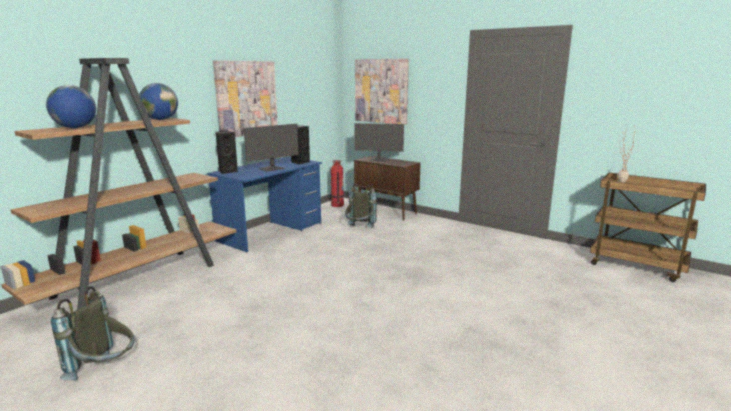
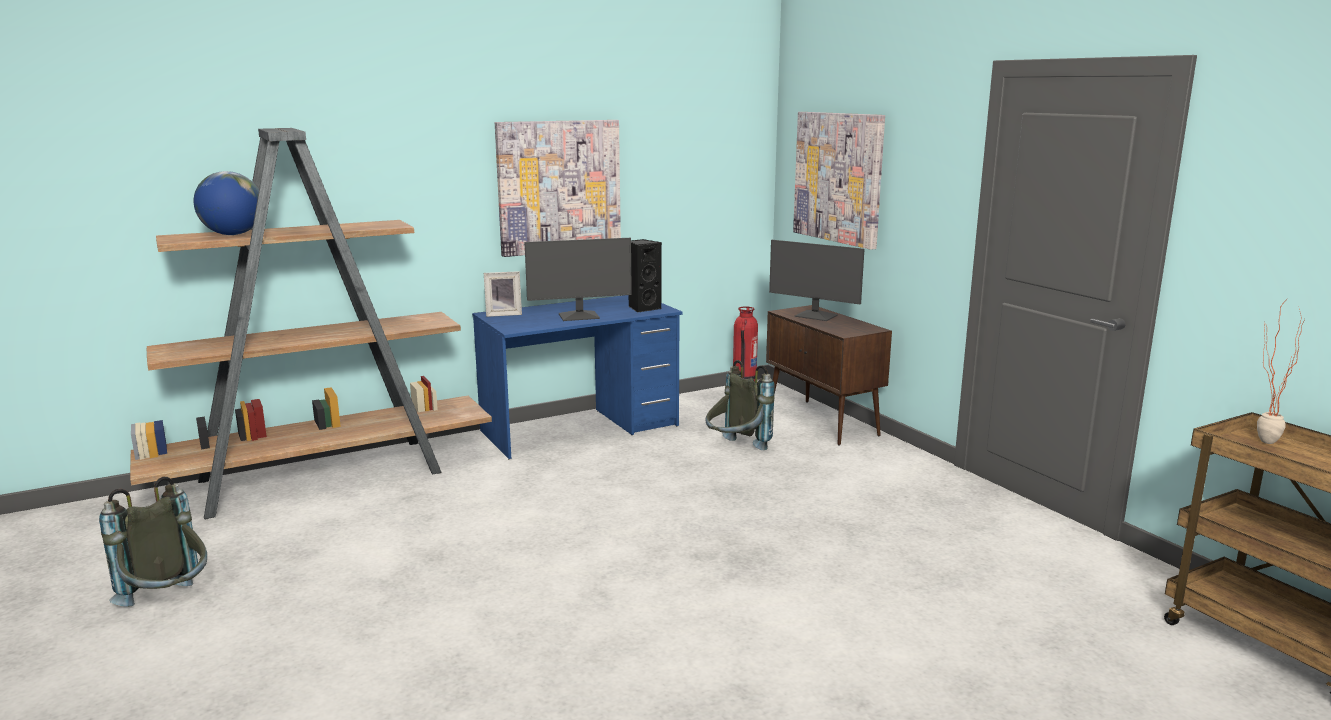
camera: 25 degrees right, 0 degrees up
globe [139,83,178,120] -> none
black speaker [216,131,238,174] -> picture frame [484,271,522,317]

